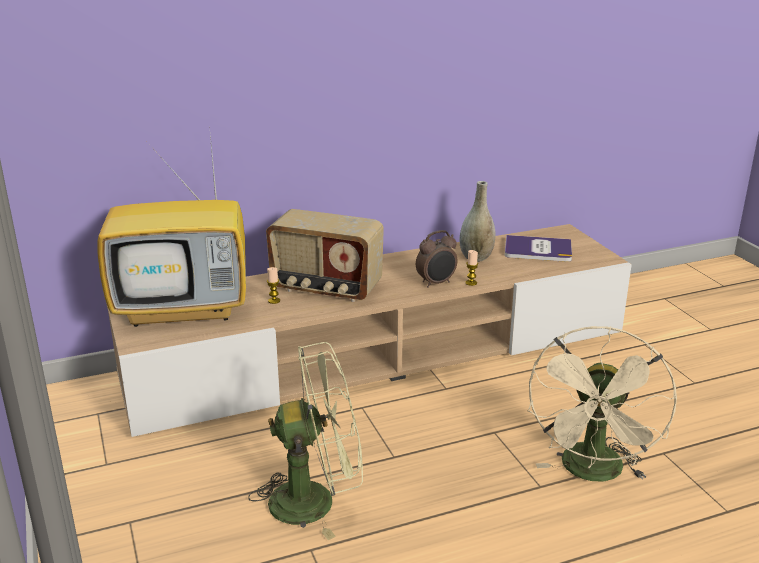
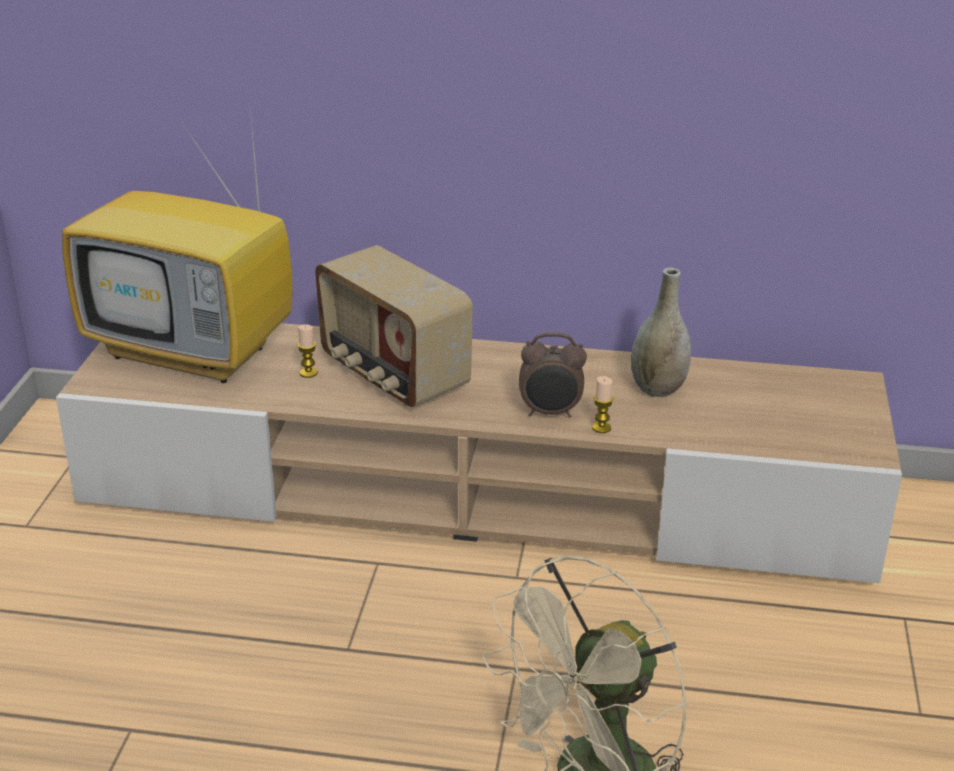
camera: 30 degrees right, 5 degrees up
green fan [248,342,363,540] -> none
book [505,235,572,262] -> none

